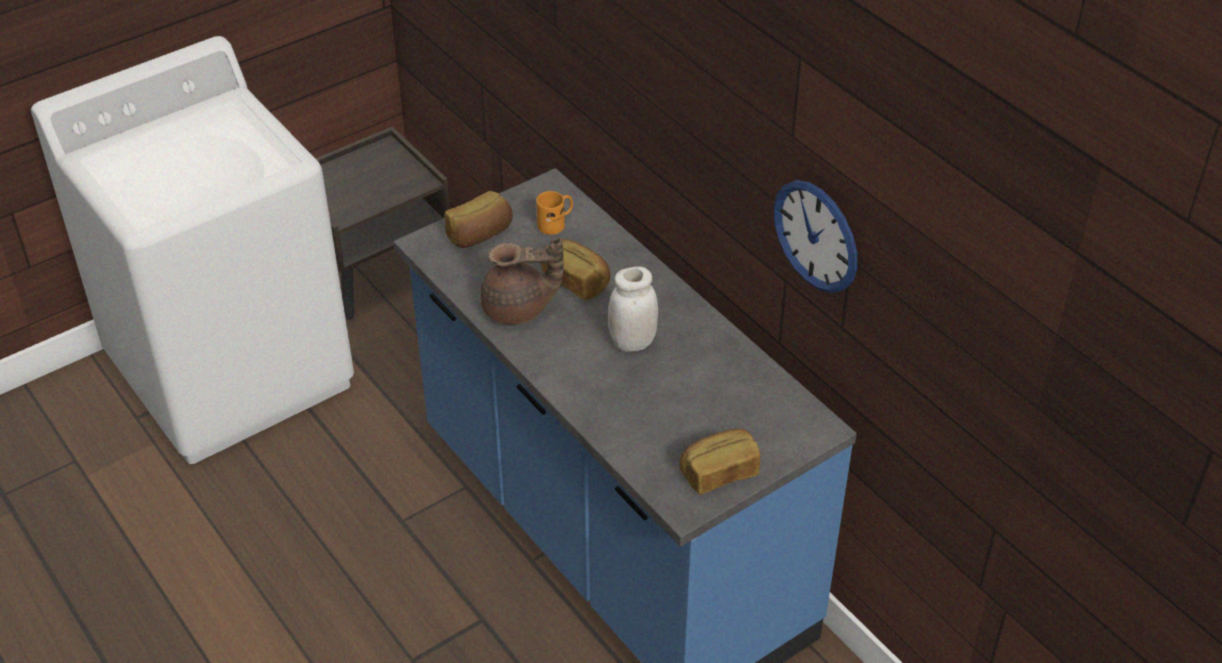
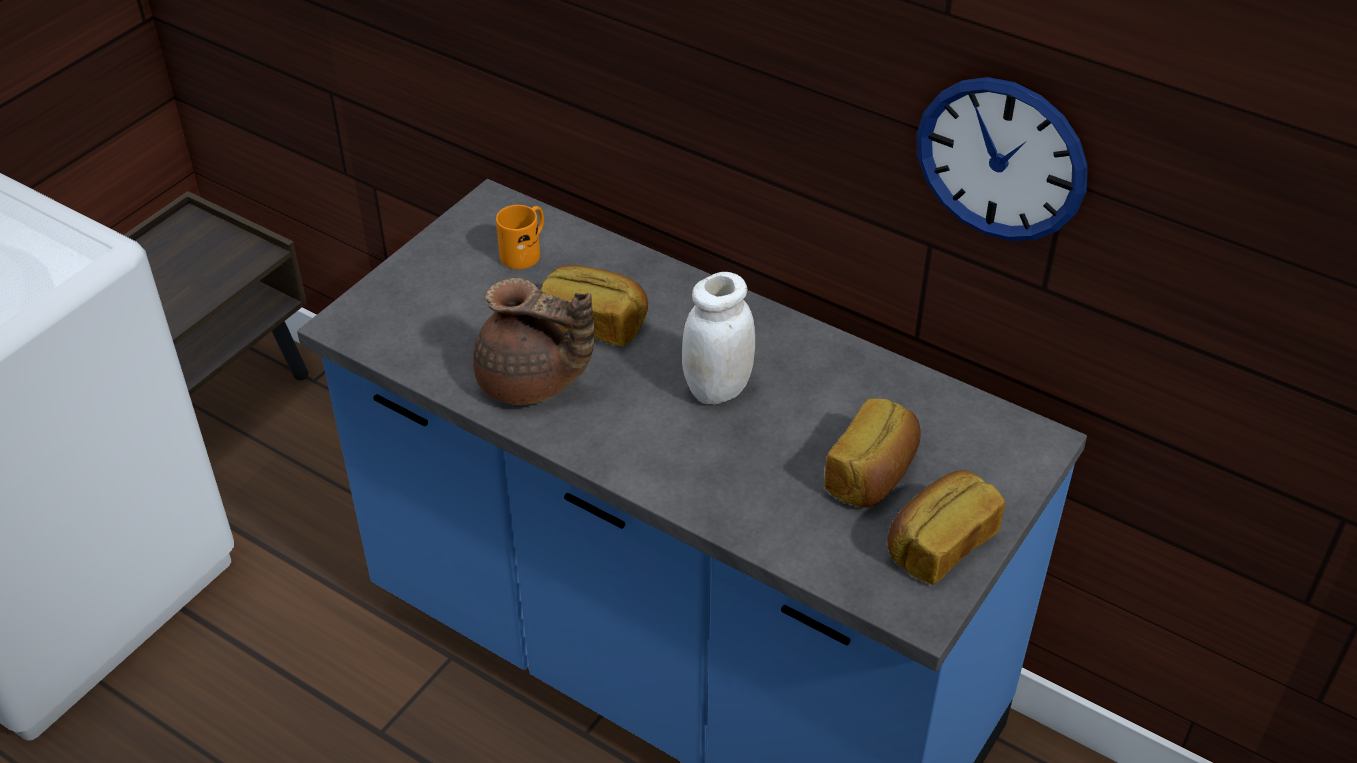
camera: 20 degrees left, 0 degrees up
bread [444,191,513,248] -> bread moved to [824,398,921,507]
brown teapot [480,238,564,324] -> brown teapot turned 45 degrees clockwise [473,278,594,405]

